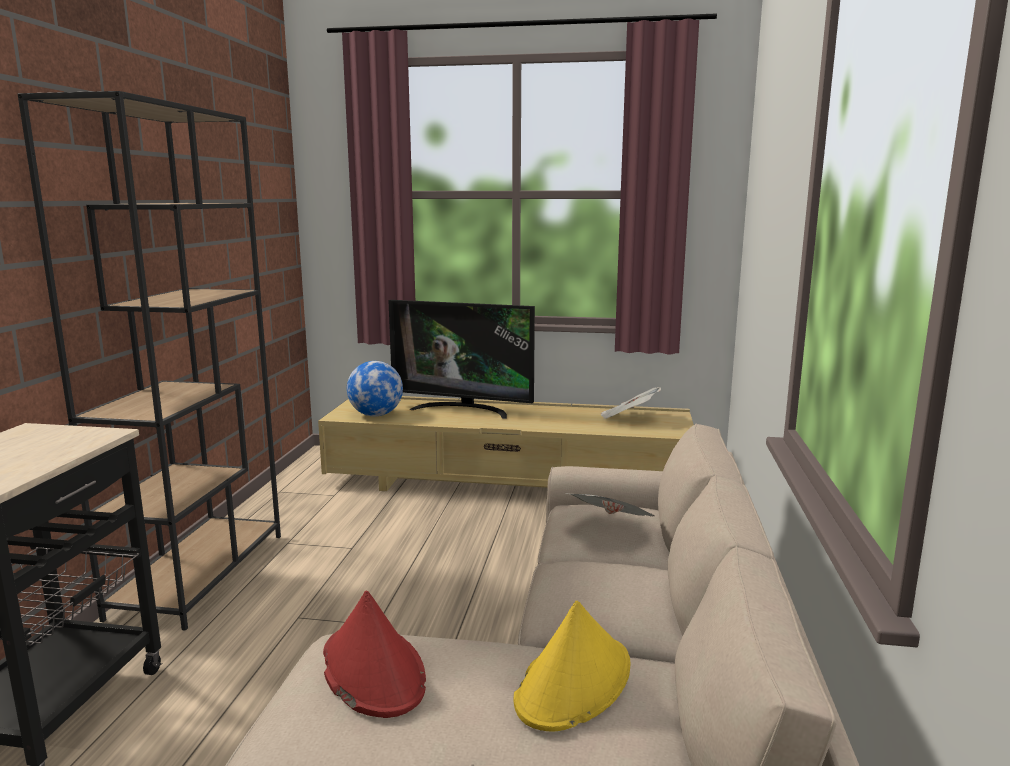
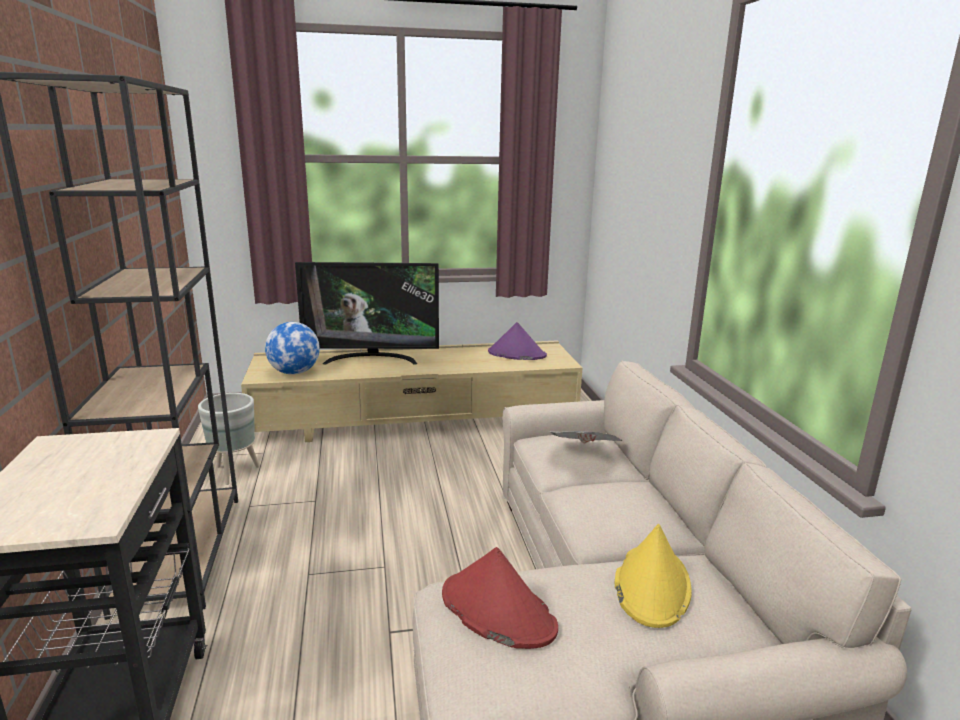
camera: 20 degrees left, 5 degrees up
newspaper [601,387,661,419] -> purple hat [488,322,547,360]
none -> grey planter [198,393,260,485]

